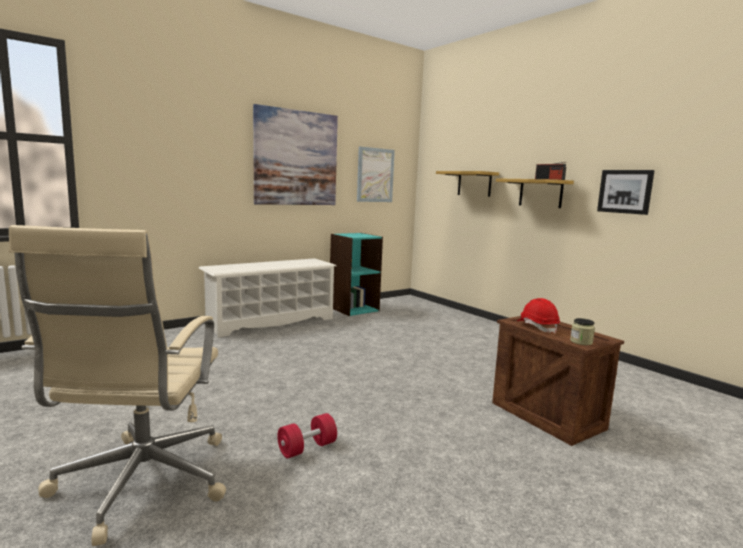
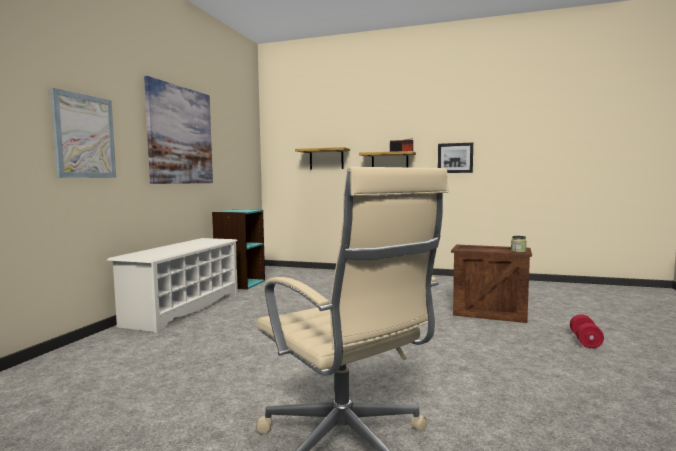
camera: 35 degrees left, 5 degrees down
red dumbbell [277,413,337,458] -> red dumbbell moved to [570,314,604,348]
picture [357,147,395,202] -> picture moved to [50,88,116,178]
red hard hat [517,298,560,334] -> none

